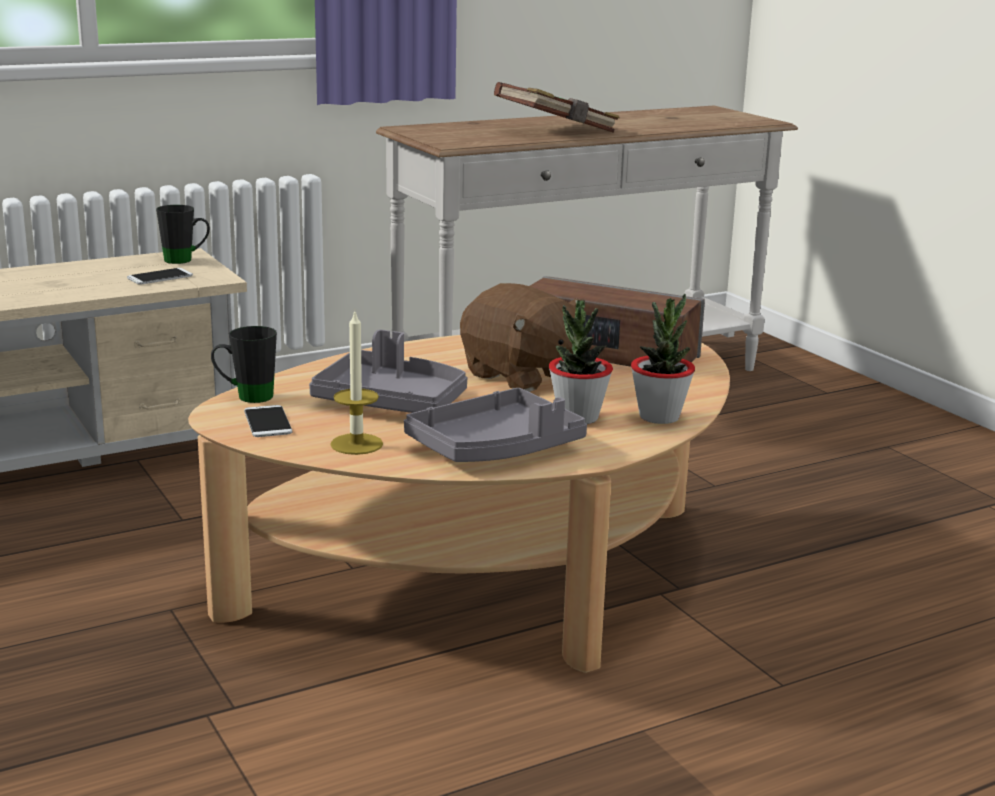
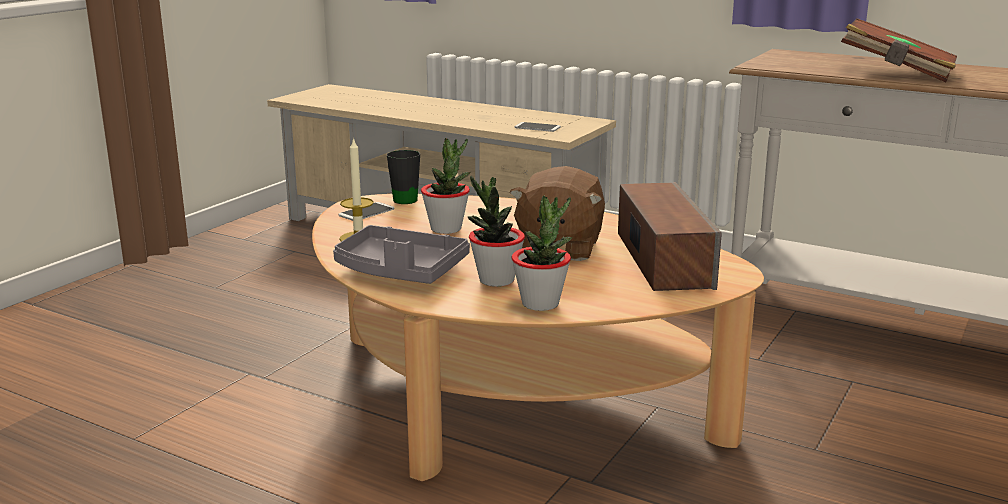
camera: 60 degrees right, 0 degrees up
black mug [156,205,210,264] -> none
grey tray [309,329,467,413] -> potted plant [421,138,470,234]

